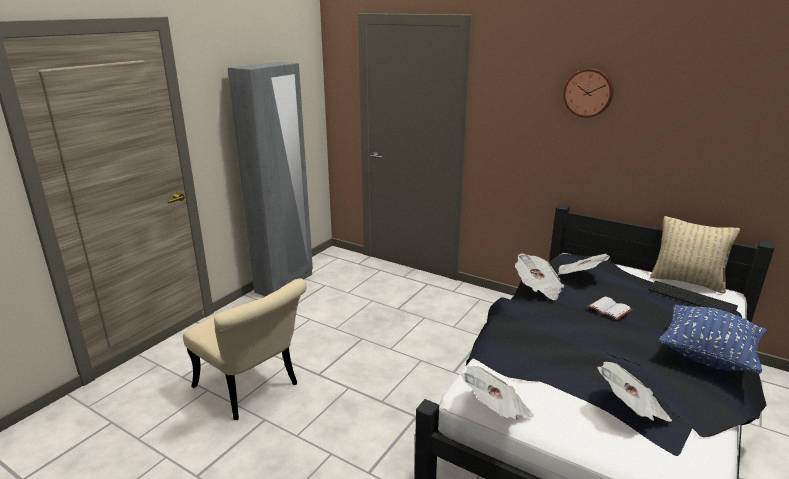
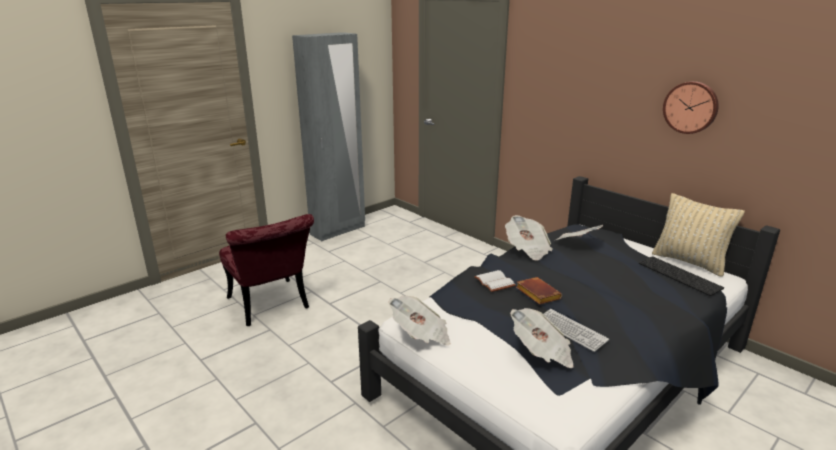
camera: 15 degrees right, 0 degrees up
beige chair [183,278,306,420] -> red chair [219,214,314,326]
wall clock [563,68,613,118] -> wall clock moved to [663,81,719,134]
white book [587,297,632,320] -> white book moved to [474,270,516,292]
blue pillow [658,304,766,374] -> none
none -> brown book [516,277,562,305]
none -> keyboard [544,309,609,352]

